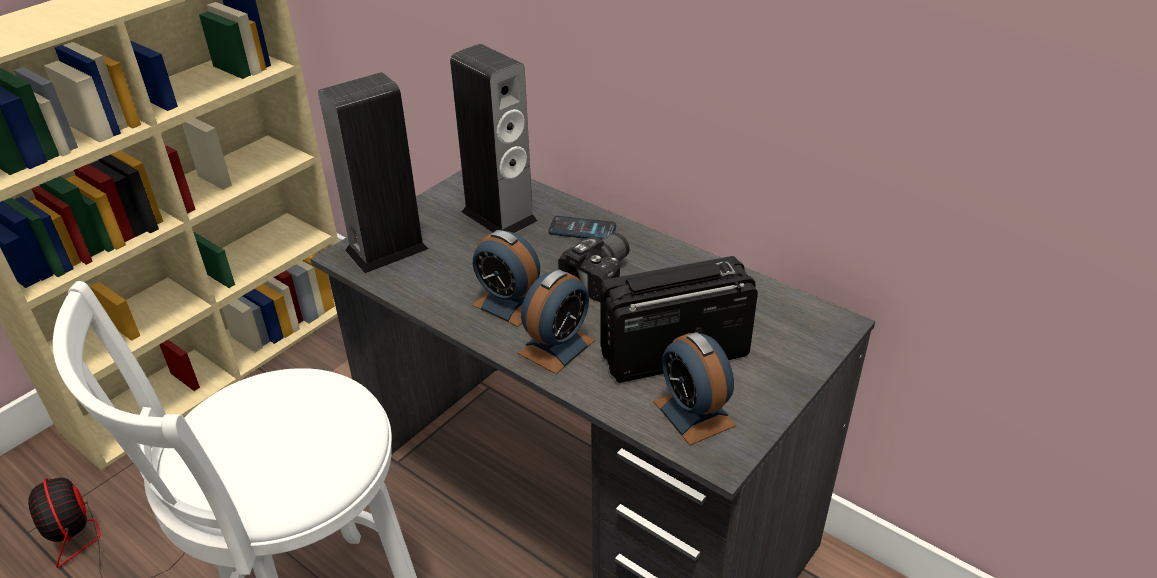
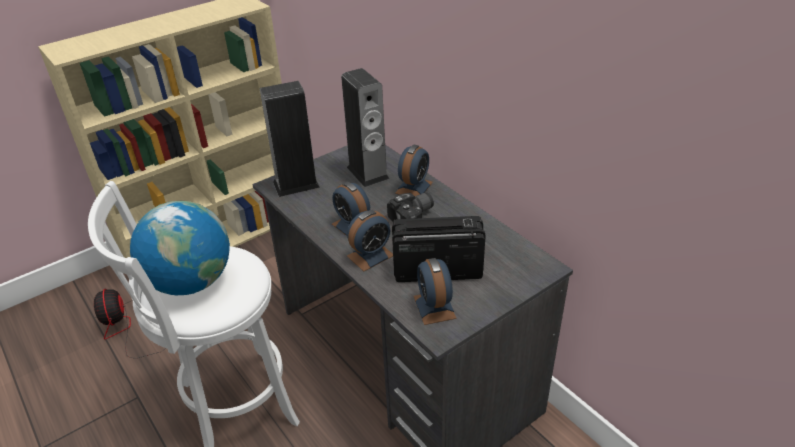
camera: 15 degrees right, 0 degrees up
phone [548,216,616,240] -> alarm clock [395,145,433,196]
none -> globe [130,201,230,295]

